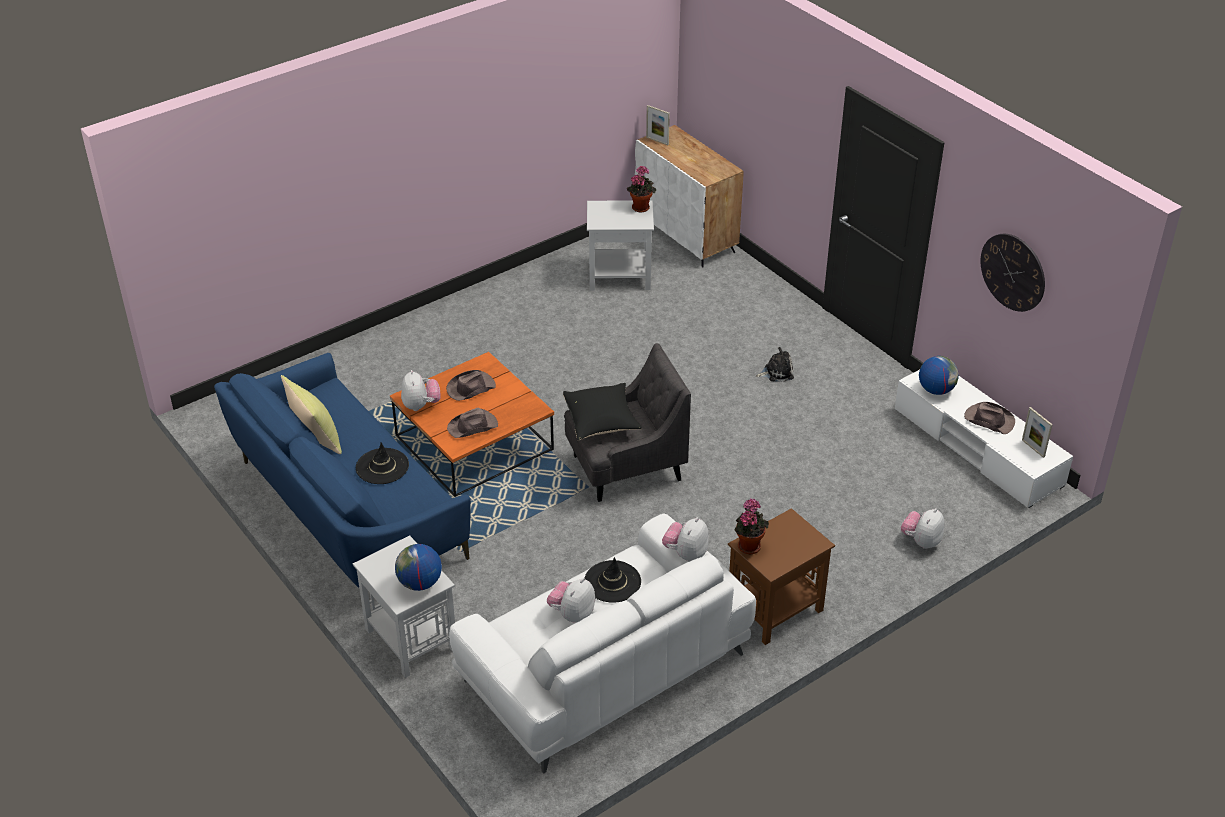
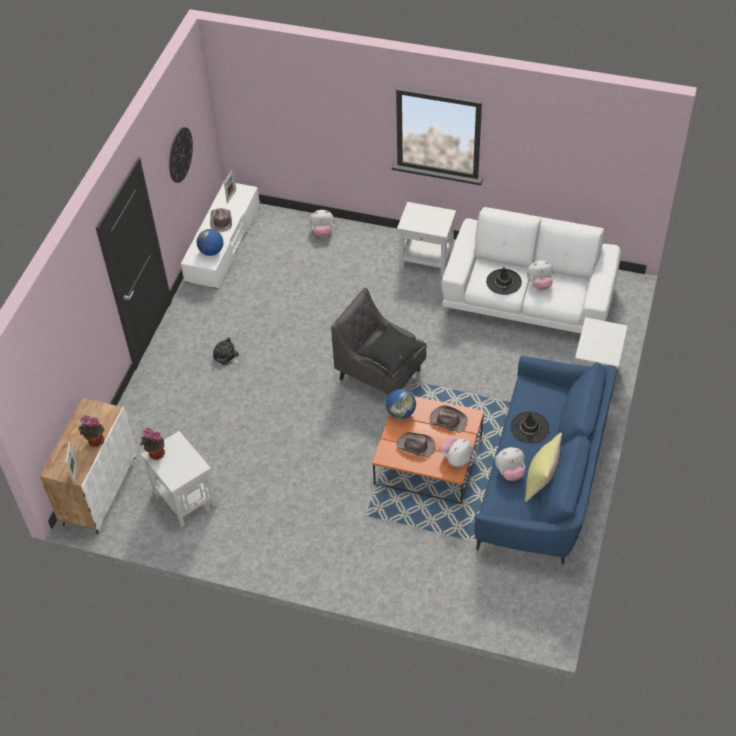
camera: 125 degrees left, 10 degrees up
globe [395,544,442,591] -> globe moved to [386,389,416,419]
plush toy [662,517,709,561] -> plush toy moved to [495,447,525,481]
brown side table [728,508,835,645] -> white side table [397,202,456,277]
potted plant [734,498,769,554] -> potted plant moved to [78,415,104,447]

